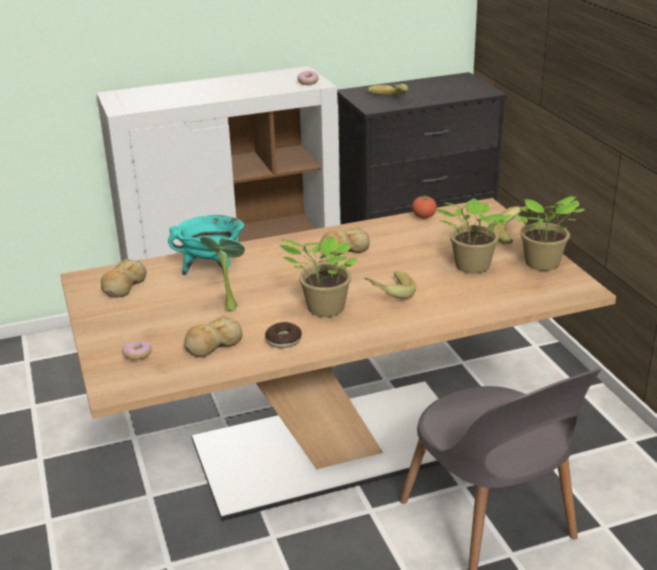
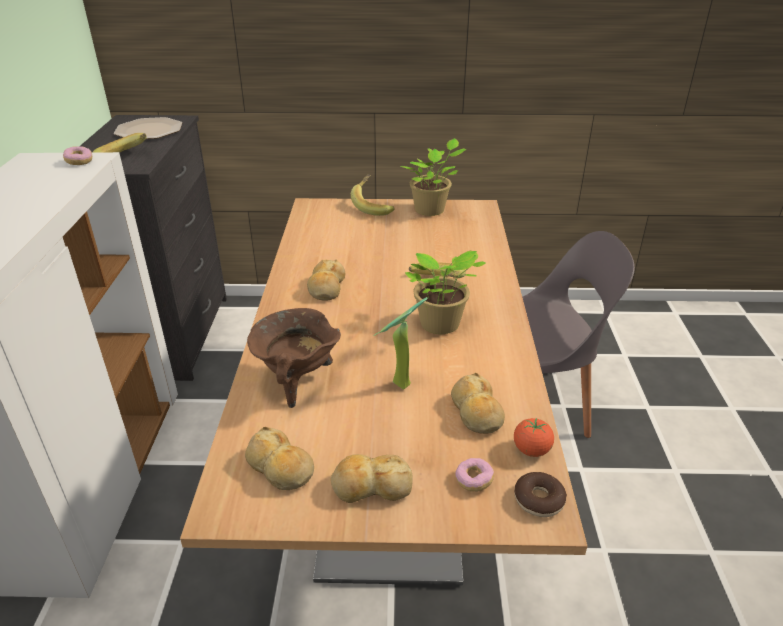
camera: 70 degrees left, 5 degrees up
turquoise cooking pot [168,215,244,275] -> brown cooking pot [247,308,341,408]
donut [265,322,302,348] -> donut moved to [514,472,567,517]
tomato [412,196,437,218] -> tomato moved to [514,418,554,457]
potted plant [436,198,511,274] -> none
none -> plate [114,117,182,139]
none -> bread [331,454,413,503]

